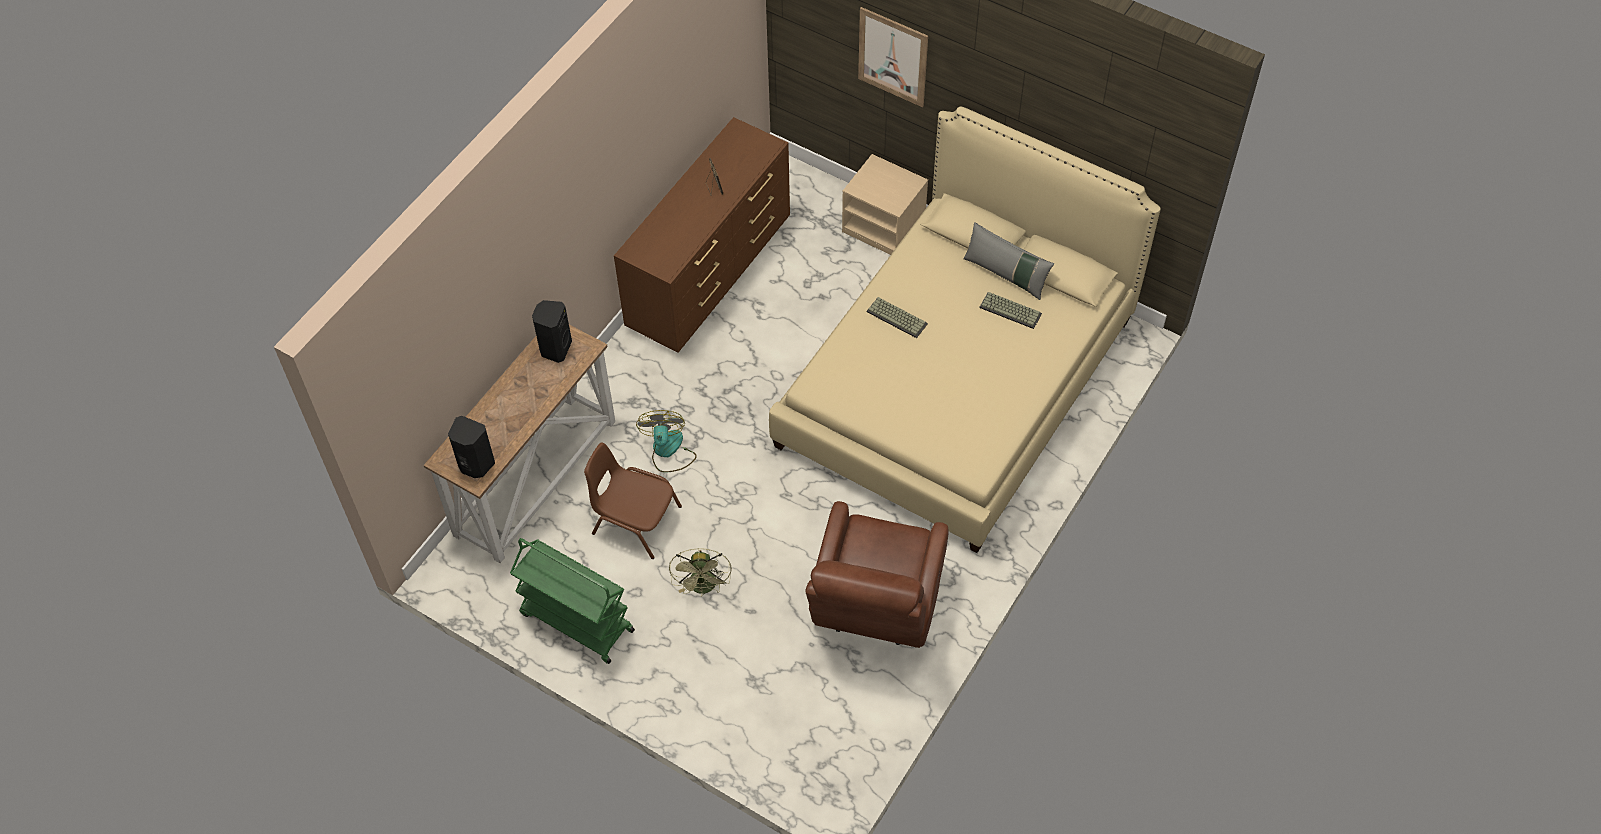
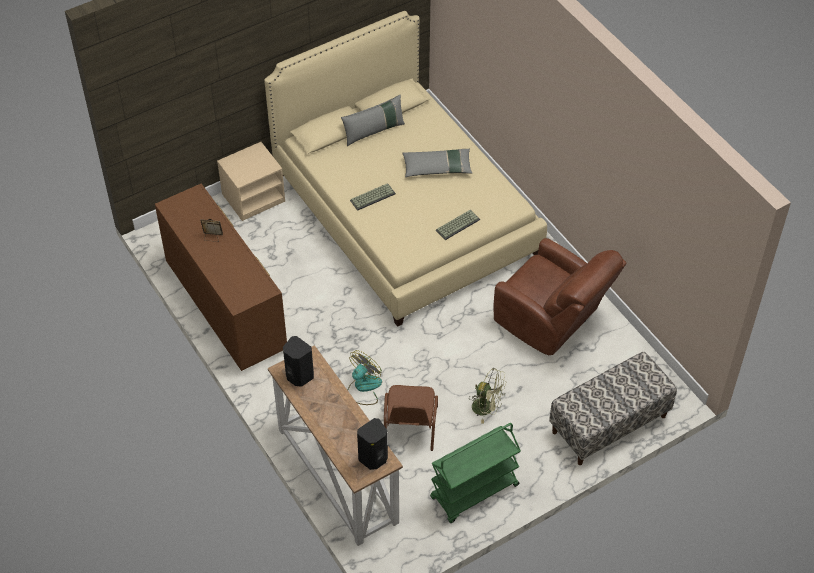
camera: 65 degrees left, 5 degrees down
brown chair [584,442,682,559] -> brown chair turned 45 degrees counterclockwise [384,385,438,451]
fan [636,410,697,472] -> fan turned 105 degrees clockwise [348,350,382,405]
picture [858,7,928,107] -> none
keyboard [979,292,1042,329] -> keyboard moved to [436,210,480,240]
none -> grey pillow [402,149,472,177]
none -> bench [549,352,677,465]

